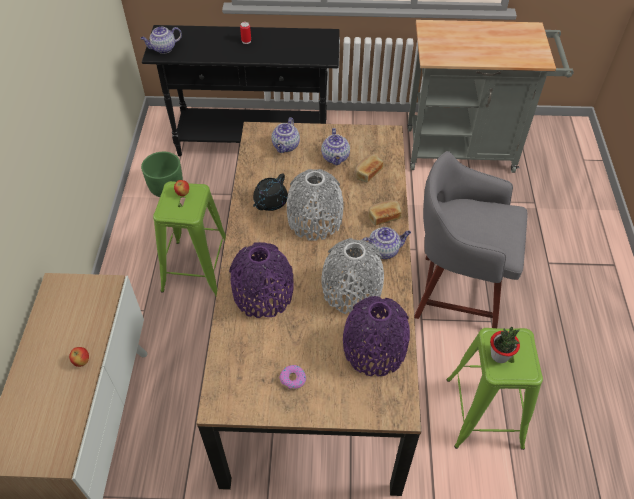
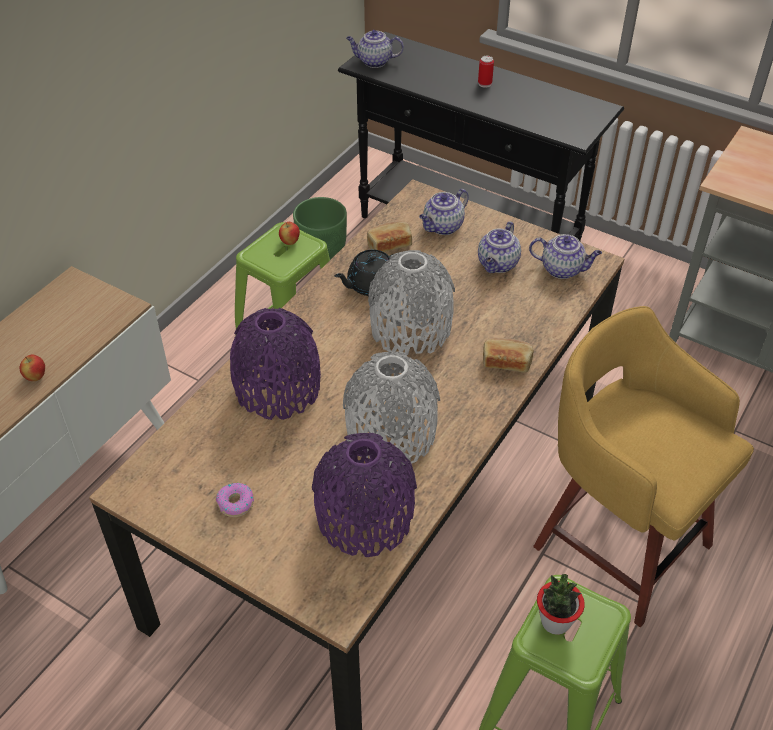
camera: 30 degrees right, 5 degrees down
bread [354,155,384,182] -> bread moved to [367,221,412,252]
teapot [363,227,411,259] -> teapot moved to [529,234,602,279]
grey stool [414,151,528,328] -> yellow stool [533,306,754,627]

